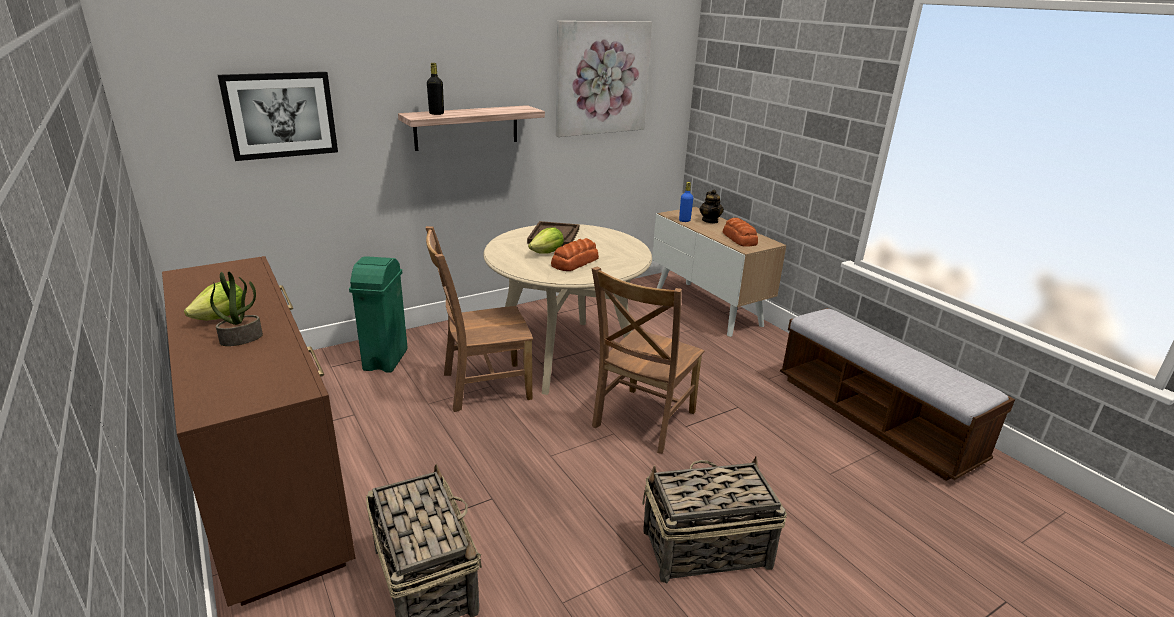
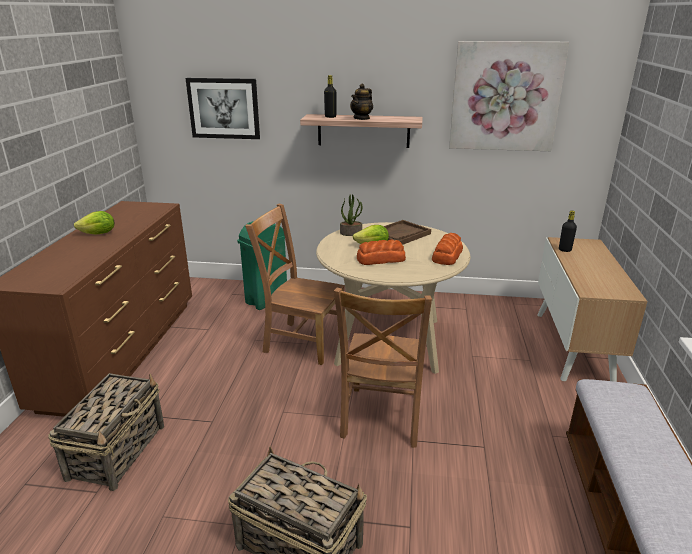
camera: 40 degrees right, 0 degrees up
potted plant [210,272,263,346] -> potted plant moved to [340,194,362,236]
brown chair [592,267,705,454] -> brown chair turned 60 degrees counterclockwise [334,288,432,448]
blue bottle [679,182,693,222] -> black bottle [559,211,577,252]
teapot [699,189,724,223] -> teapot moved to [350,84,373,120]
bread [723,218,758,246] -> bread moved to [432,233,463,265]

